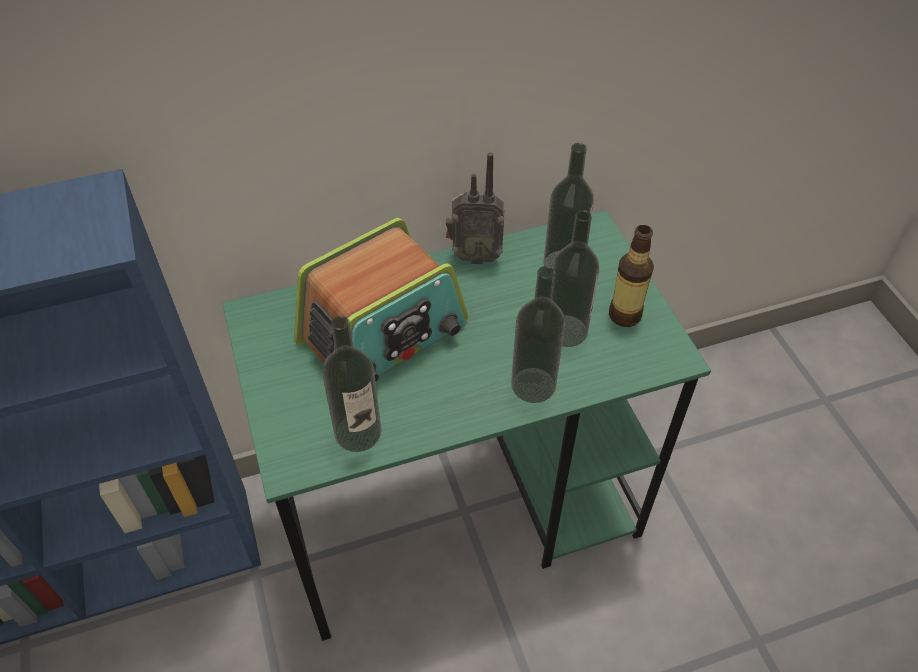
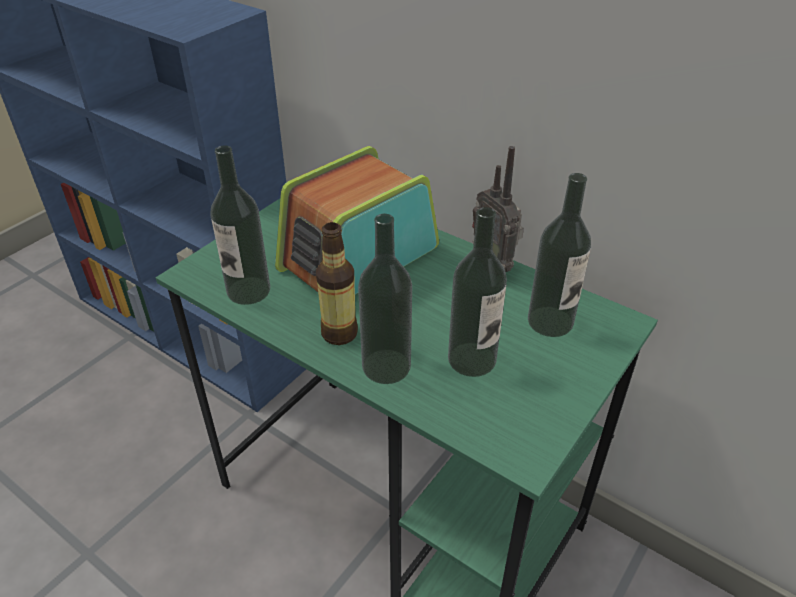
camera: 55 degrees right, 10 degrees down
radio [294,218,468,382] -> radio turned 120 degrees clockwise [275,146,439,294]
bottle [609,225,654,327] -> bottle moved to [316,222,358,345]

